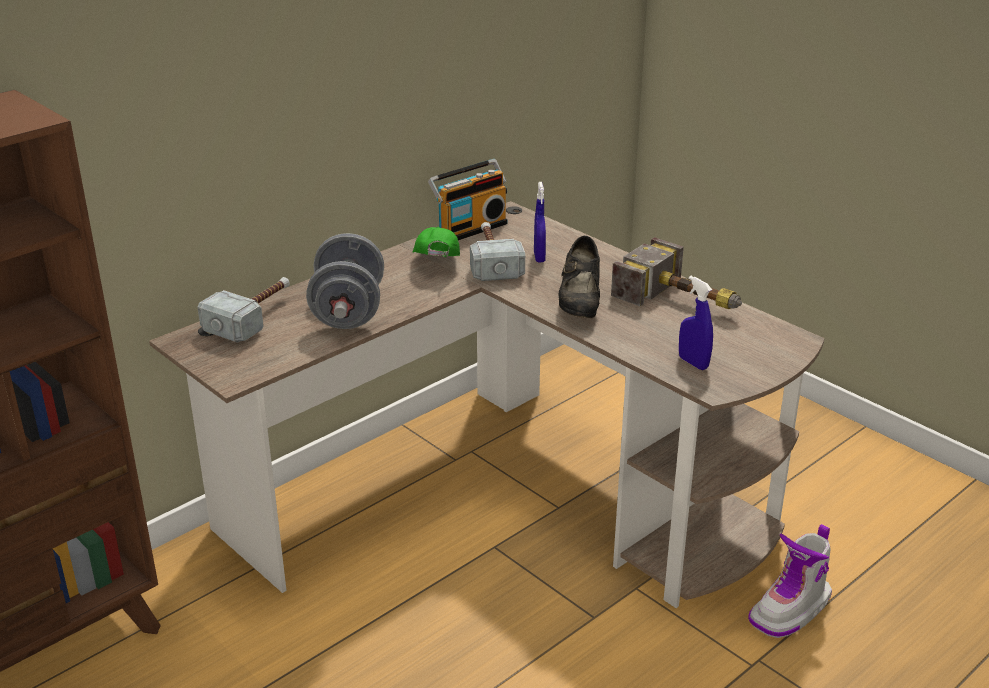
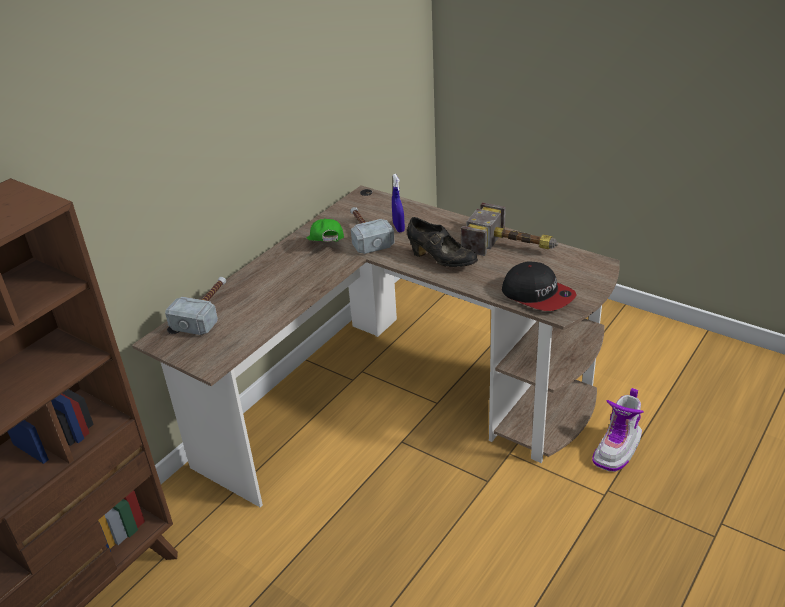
camera: 10 degrees left, 5 degrees up
grey dumbbell [306,233,384,329] -> none
radio [428,159,508,240] -> none
black shoe [558,236,600,318] -> black shoe turned 45 degrees counterclockwise [407,217,478,267]
blue spray bottle [679,276,713,370] -> cap [502,261,576,311]

